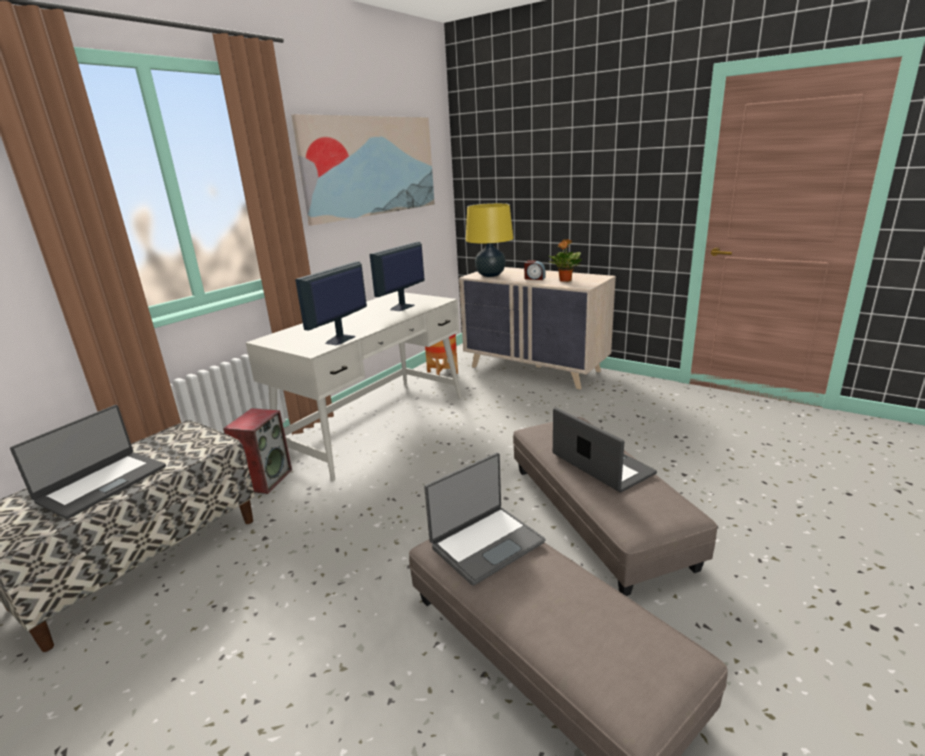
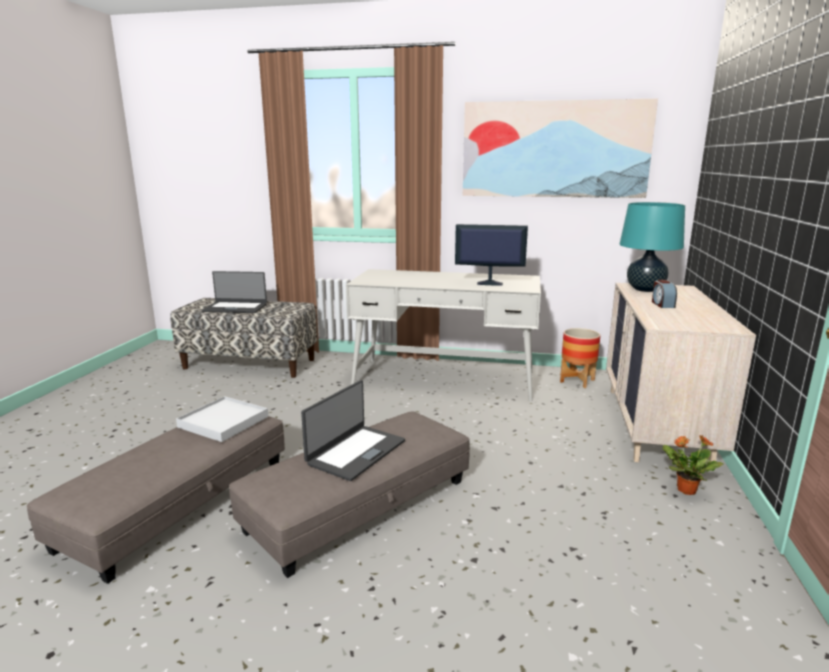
camera: 65 degrees right, 5 degrees down
speaker [223,408,292,494] -> none
monitor [295,261,367,345] -> none
laptop [424,452,545,586] -> white tray [176,396,268,442]
yellow table lamp [466,203,513,277] -> turquoise table lamp [620,202,685,292]
potted plant [549,239,581,282] -> potted plant moved to [663,434,723,495]

